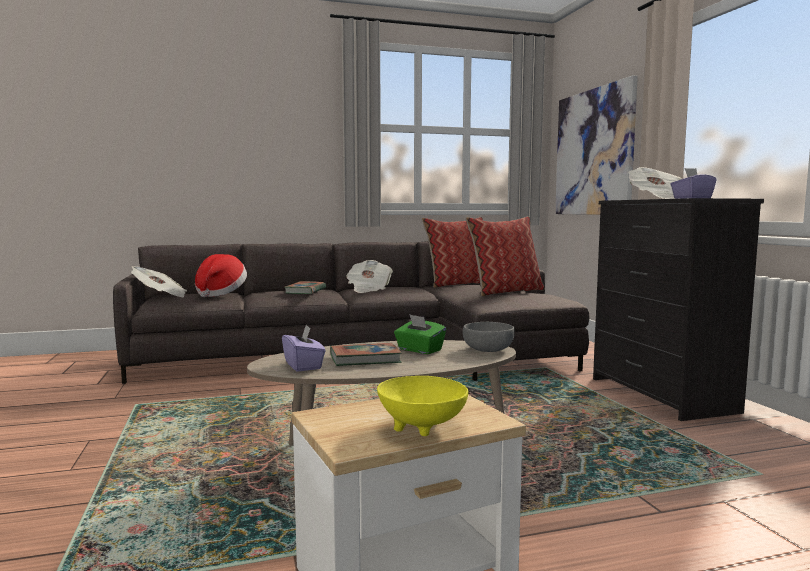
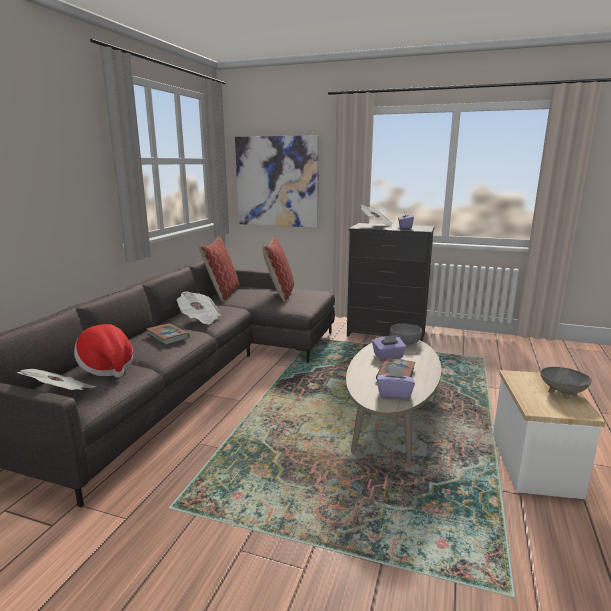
camera: 55 degrees left, 10 degrees up
yellow bowl [377,376,469,436] -> grey bowl [540,367,592,399]
green tissue box [394,314,446,354] -> purple tissue box [372,335,406,360]

